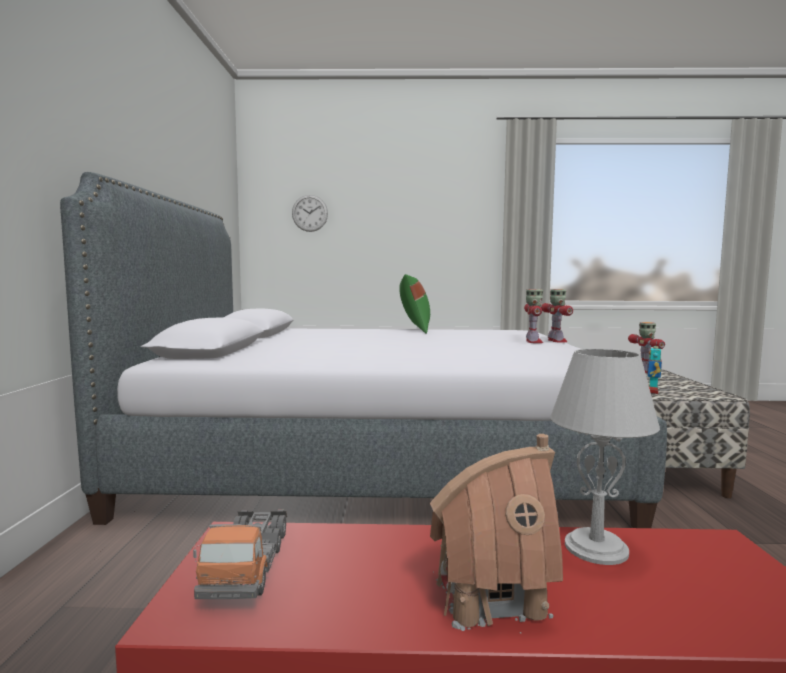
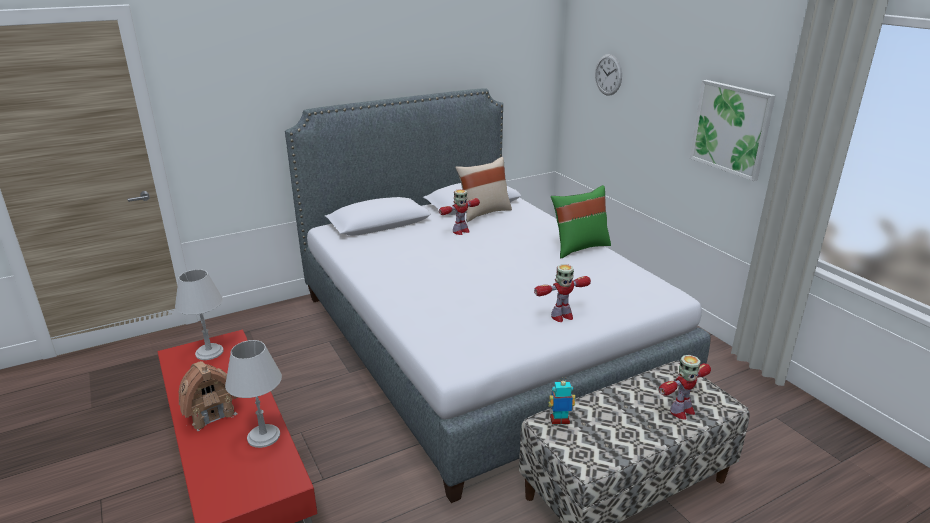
camera: 60 degrees right, 20 degrees up
toy truck [193,510,287,599] -> grey table lamp [175,269,223,360]
toy robot [541,289,573,342] -> toy robot moved to [439,189,480,235]
none -> beige pillow [455,157,512,222]
none -> picture [690,80,776,181]

